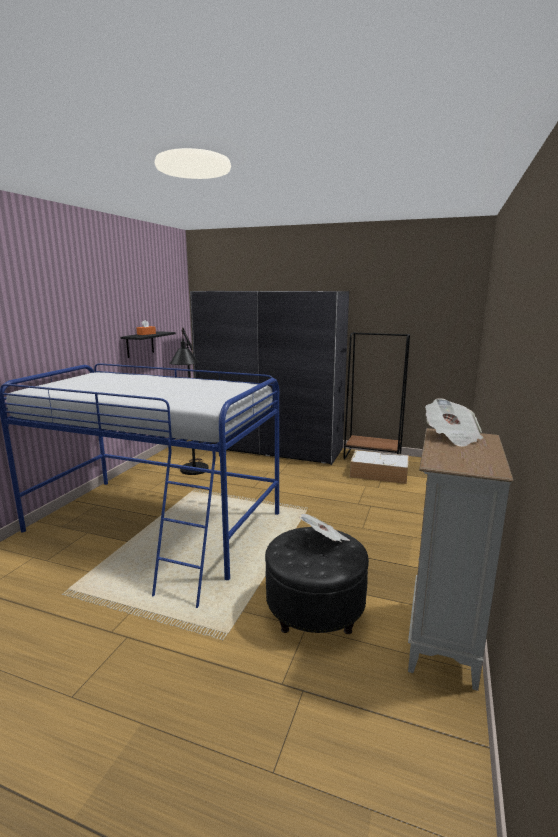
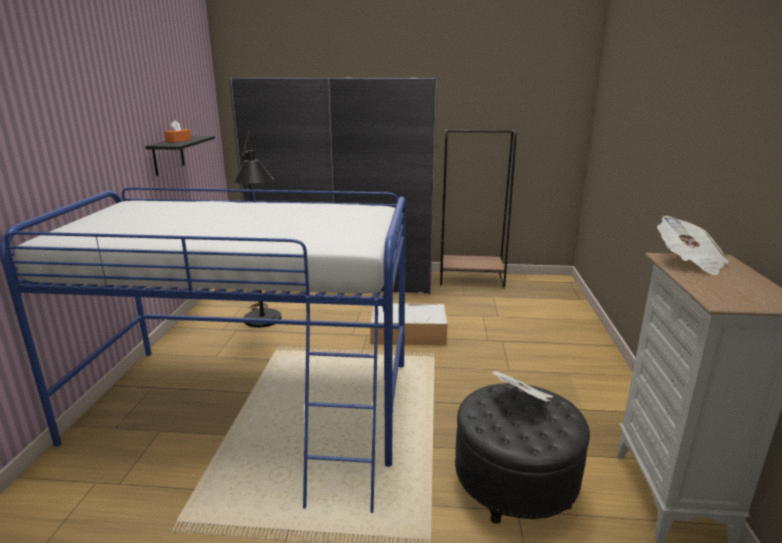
camera: 15 degrees left, 5 degrees up
storage box [350,450,409,484] -> storage box moved to [370,303,448,345]

